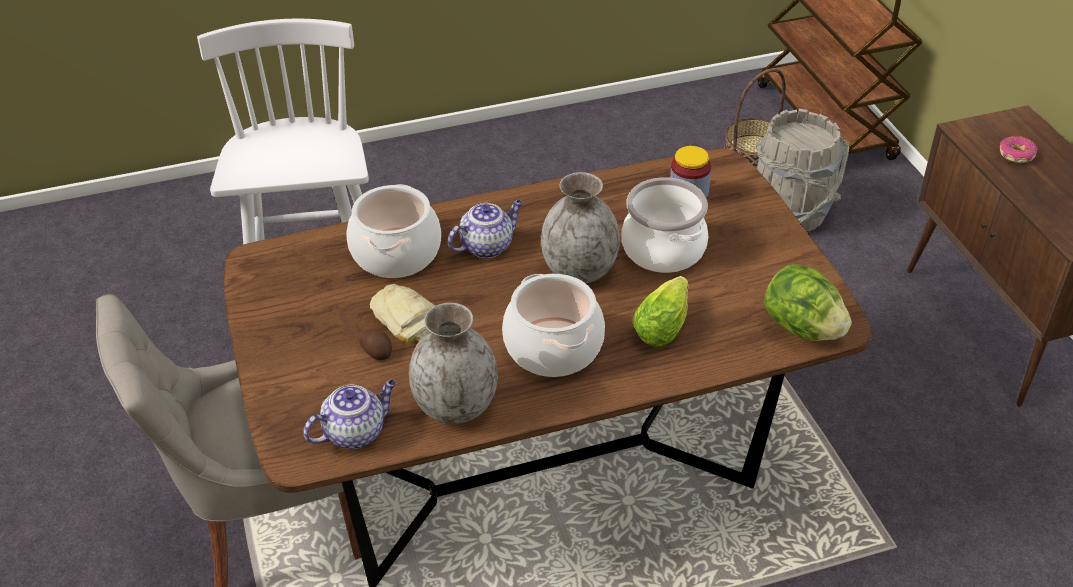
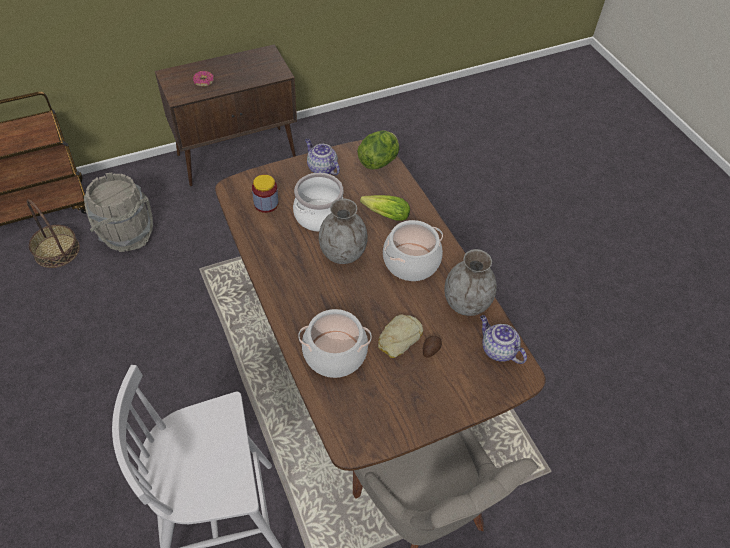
camera: 100 degrees left, 10 degrees up
teapot [448,200,523,258] -> teapot moved to [305,139,340,175]

